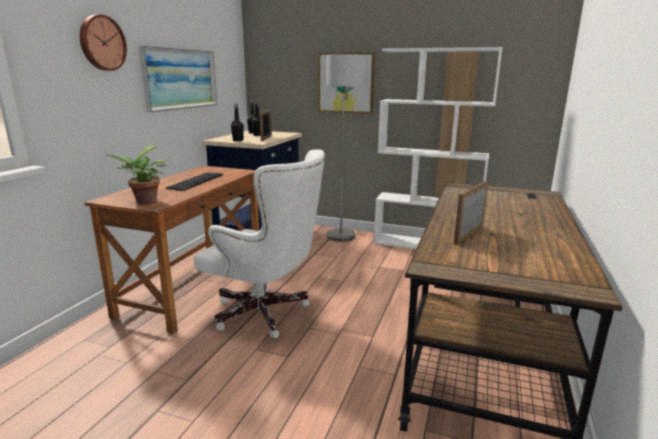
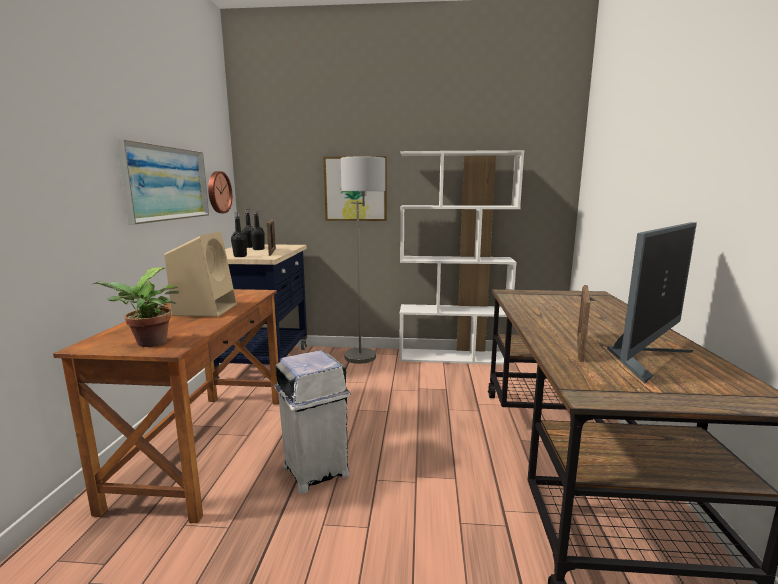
camera: 15 degrees left, 5 degrees down
wall clock [80,14,127,71] -> wall clock moved to [208,171,232,213]
keyboard [166,172,223,191] -> beige speaker [164,231,237,317]
white office chair [194,149,325,338] -> white trash can [274,350,350,494]
none -> monitor [607,222,697,384]

